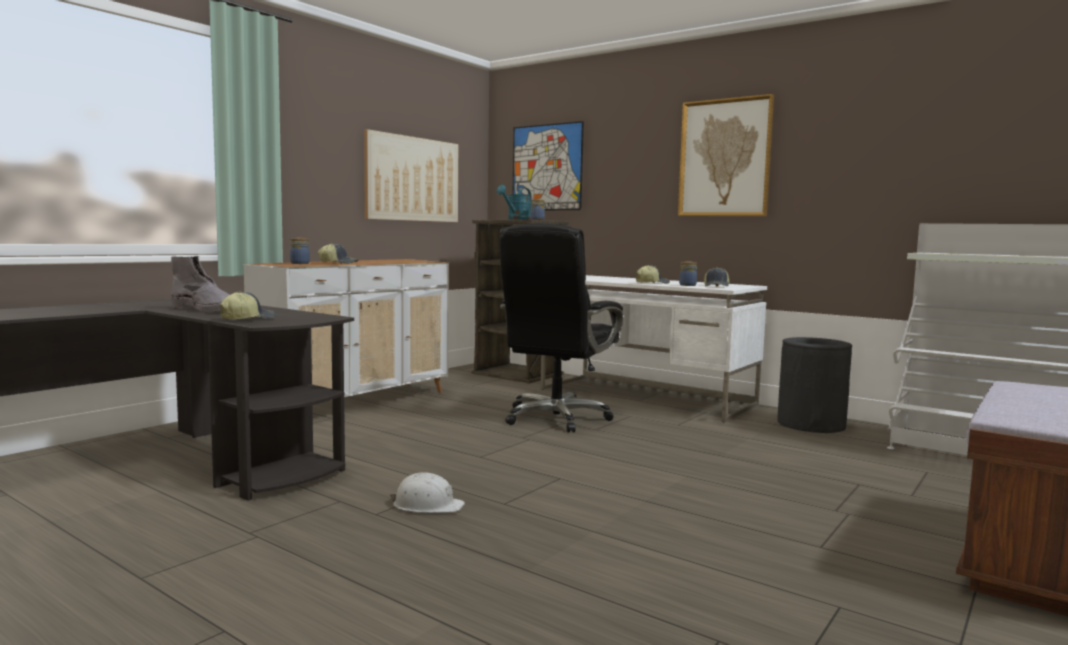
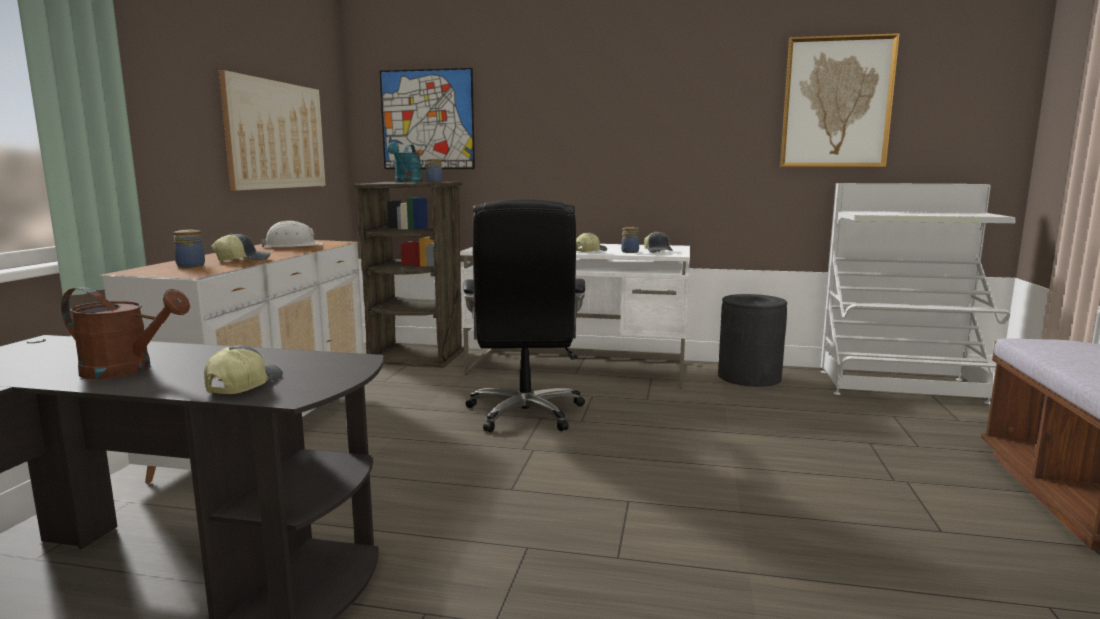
camera: 25 degrees left, 5 degrees up
grey boot [171,256,230,312] -> brown watering can [61,287,190,379]
white hard hat [389,472,465,513] -> white hard hat moved to [260,221,324,247]
picture [678,94,774,216] -> picture moved to [780,33,900,167]

